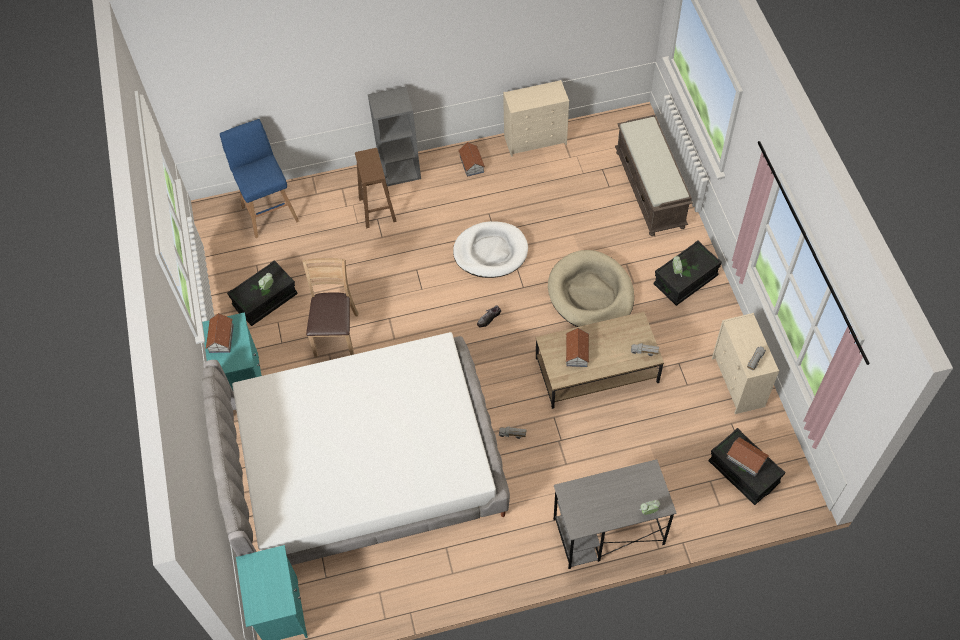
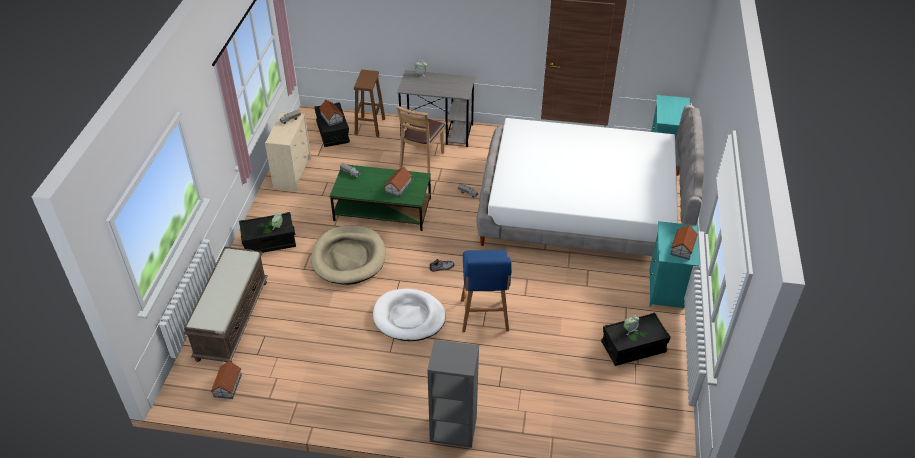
camera: 160 degrees left, 15 degrees down
blue stool [220,119,299,238] -> blue stool moved to [461,250,512,332]
brown chair [302,258,359,357] -> brown chair moved to [396,105,445,173]
brown stool [355,148,397,228] -> brown stool moved to [354,70,385,137]
toy house [458,142,485,177] -> toy house moved to [211,361,242,399]
beige dresser [503,80,569,157] -> none
brown coffee table [536,312,664,409] -> green coffee table [330,165,431,231]

